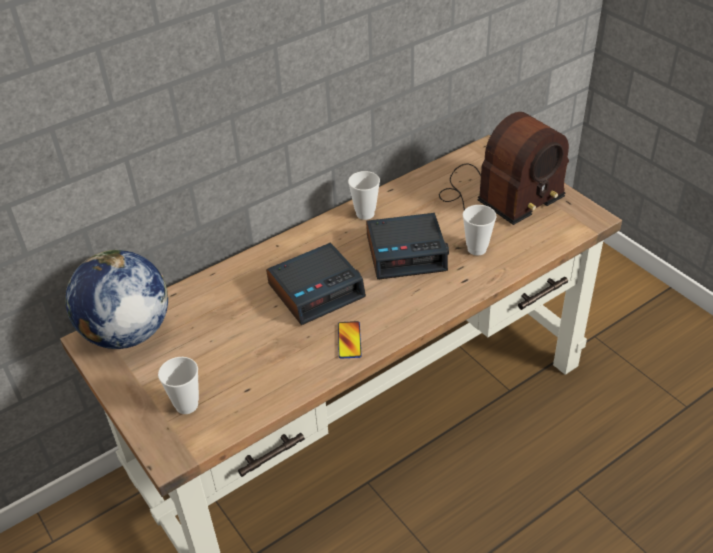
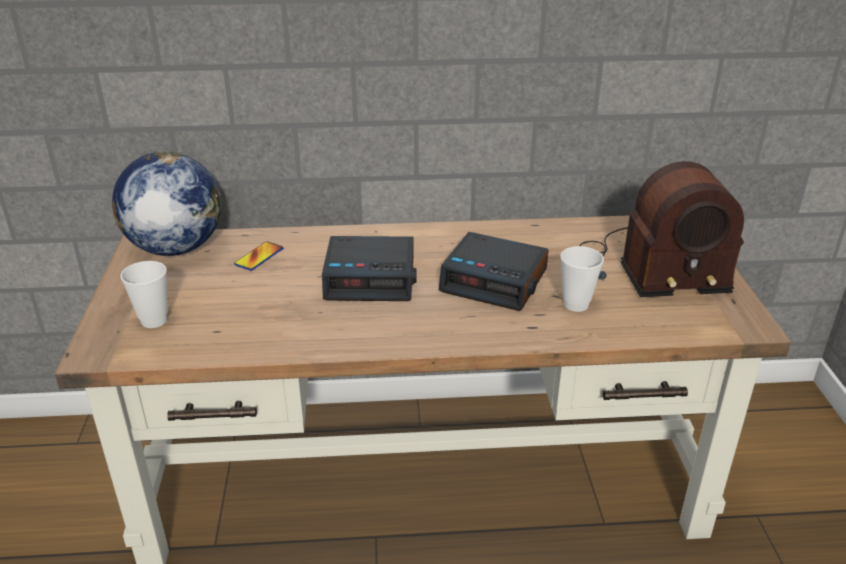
camera: 30 degrees right, 10 degrees down
phone [338,321,362,359] -> phone moved to [234,241,283,271]
cup [348,171,380,220] -> none

